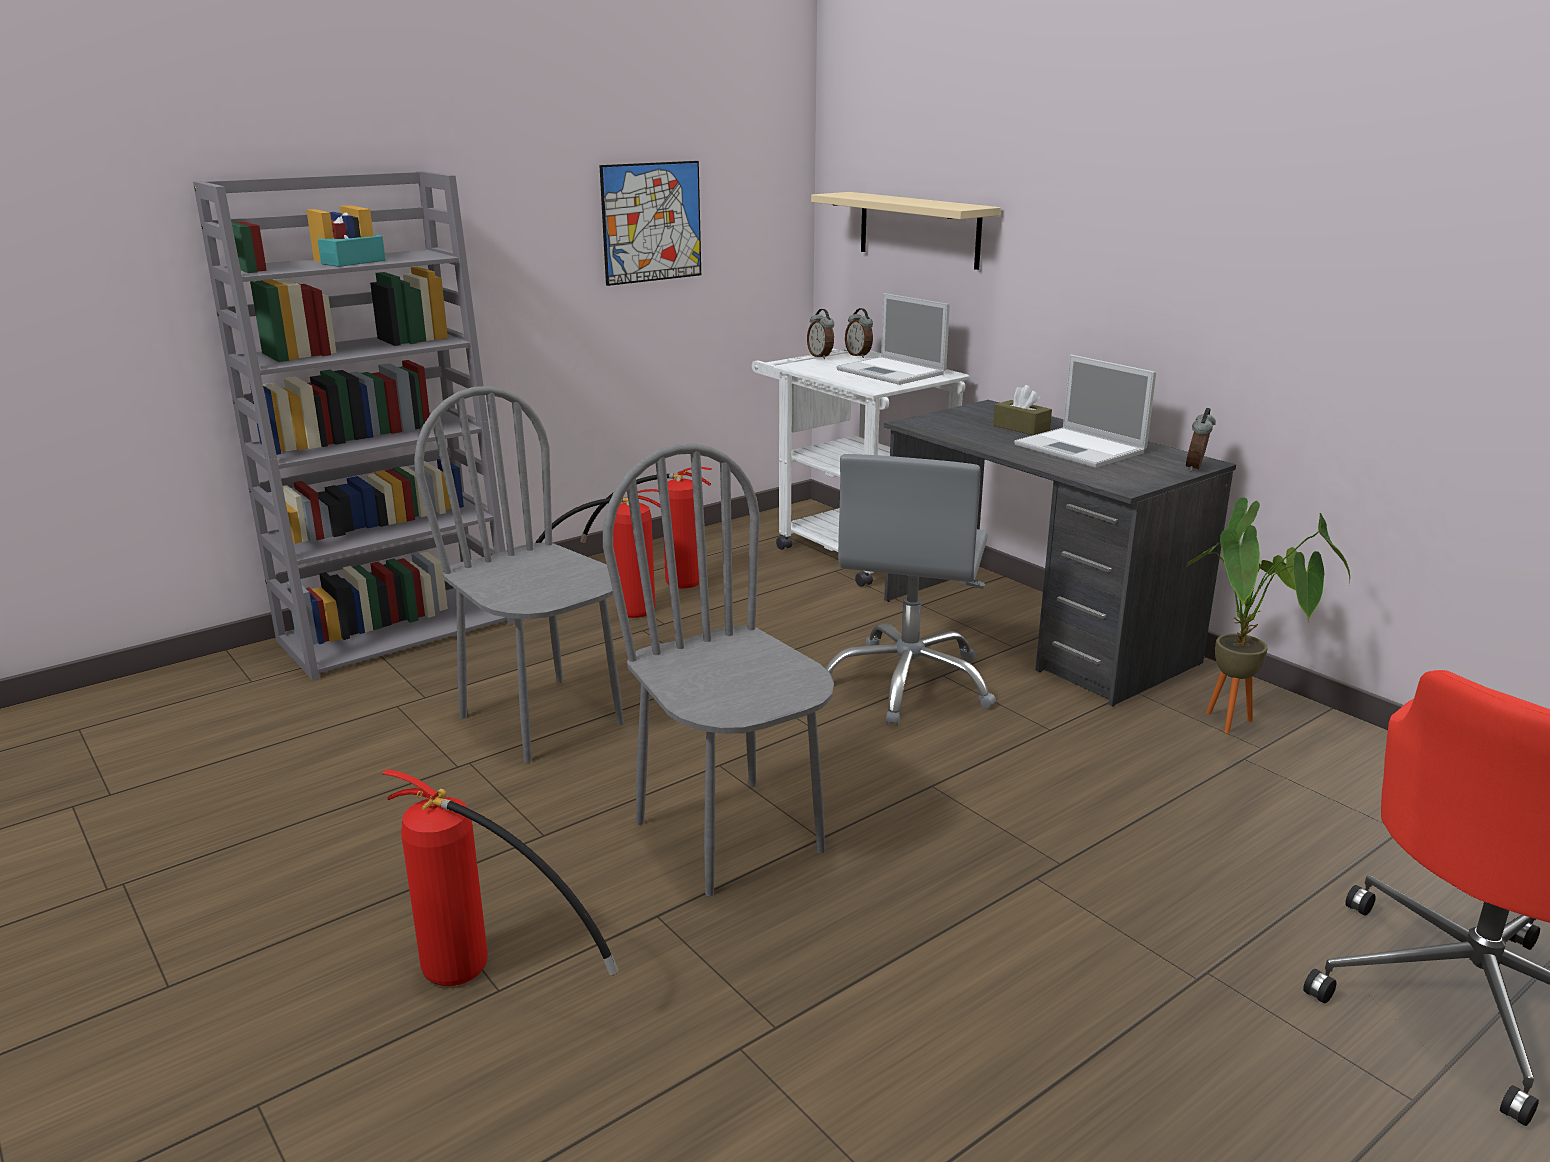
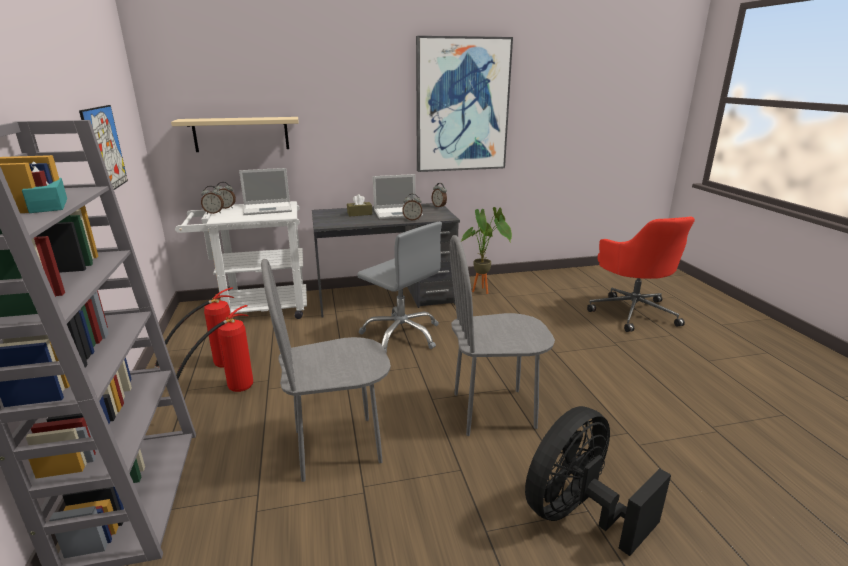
camera: 65 degrees left, 0 degrees up
fire extinguisher [382,769,619,986] -> black fan [525,406,671,556]
none -> alarm clock [402,194,422,220]
none -> picture [416,36,513,172]

